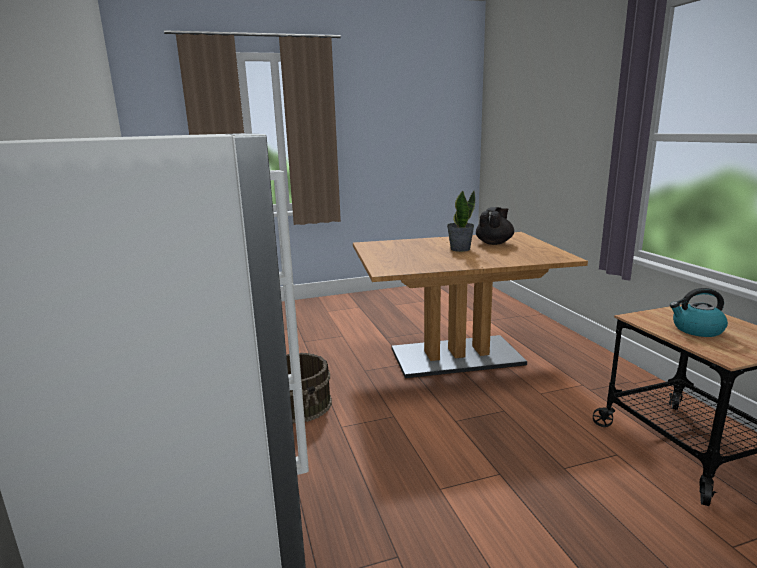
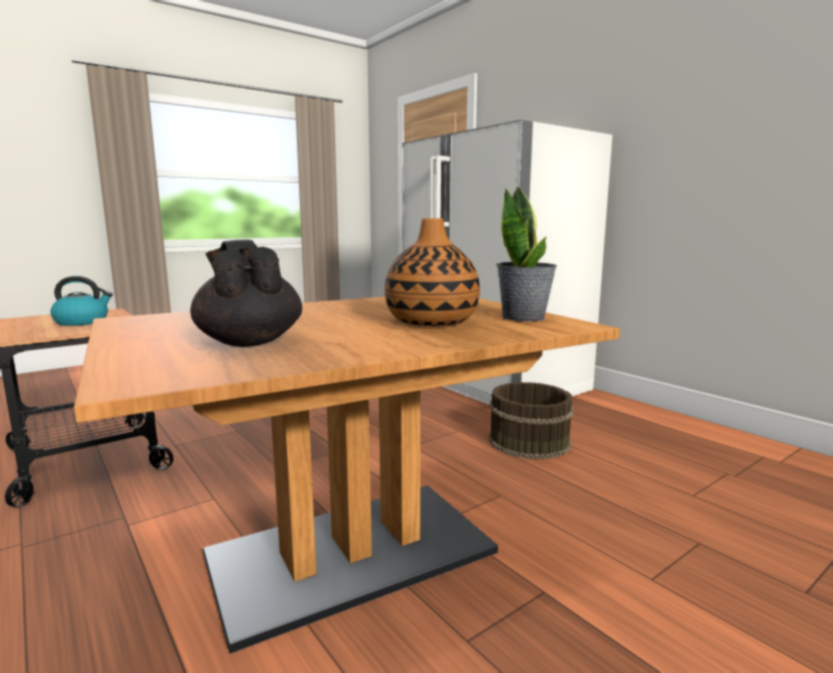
camera: 160 degrees right, 5 degrees down
potted plant [447,190,475,252] -> potted plant moved to [496,186,557,322]
black teapot [476,207,514,245] -> black teapot turned 135 degrees clockwise [190,240,302,347]
none -> vase [385,218,480,326]

